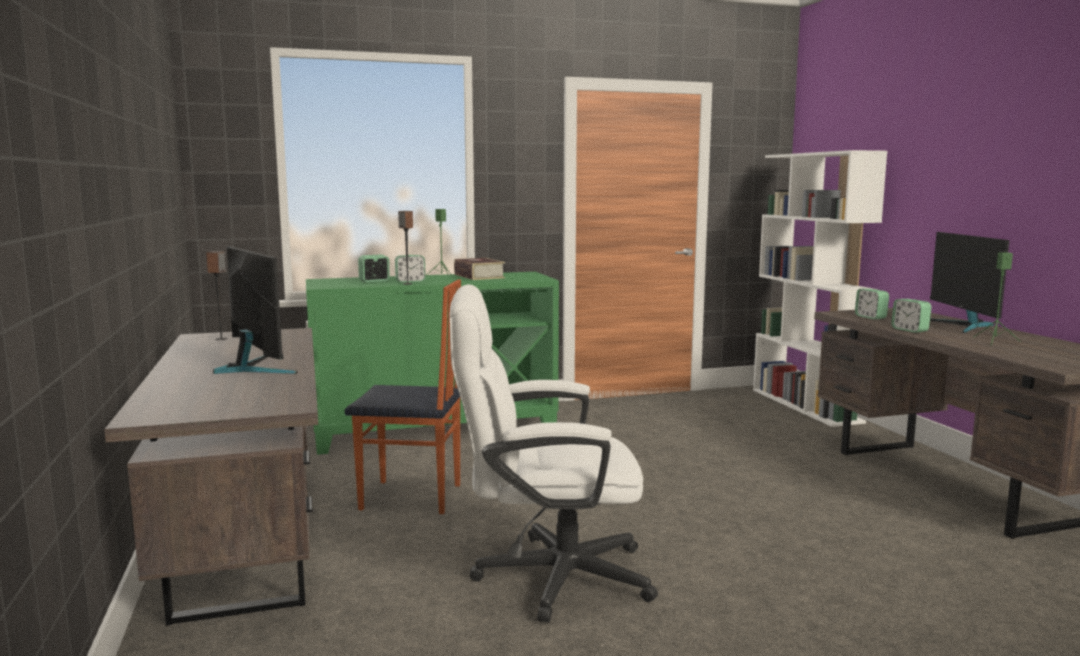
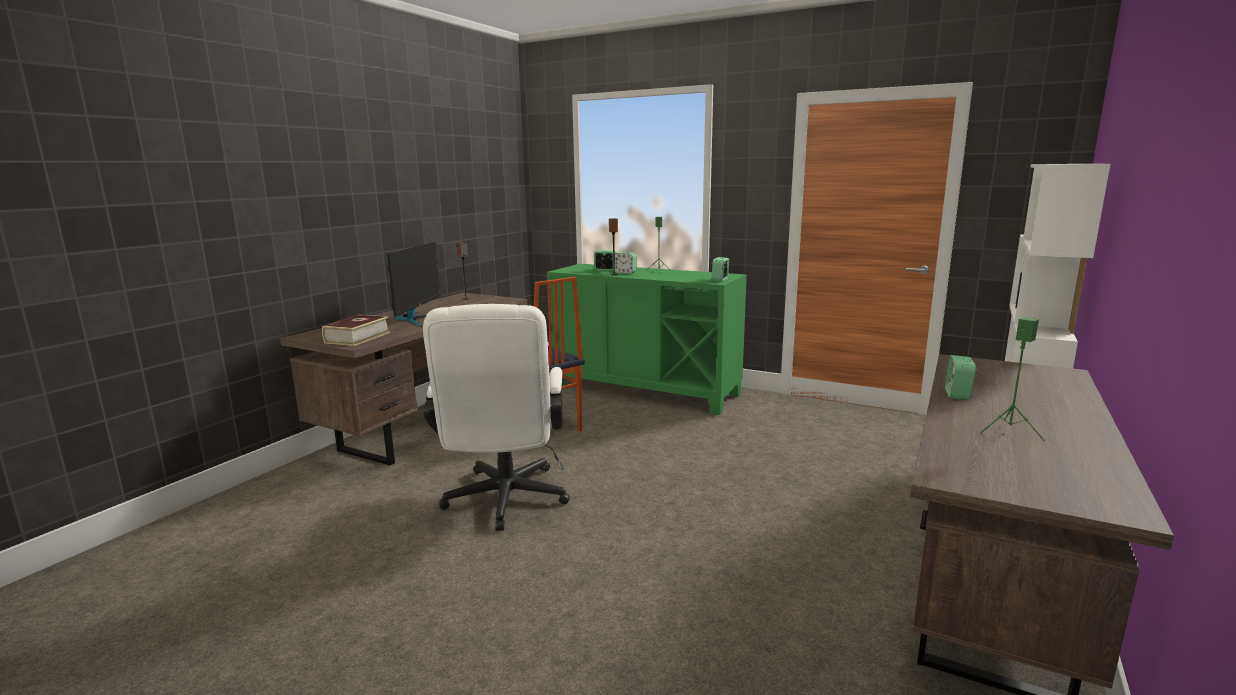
camera: 45 degrees right, 5 degrees up
white office chair [450,284,658,623] -> white office chair turned 135 degrees counterclockwise [423,304,570,531]
book [454,258,505,280] -> book moved to [322,315,390,346]
alarm clock [855,289,889,319] -> alarm clock moved to [712,257,729,282]
monitor [930,232,1009,333] -> none

